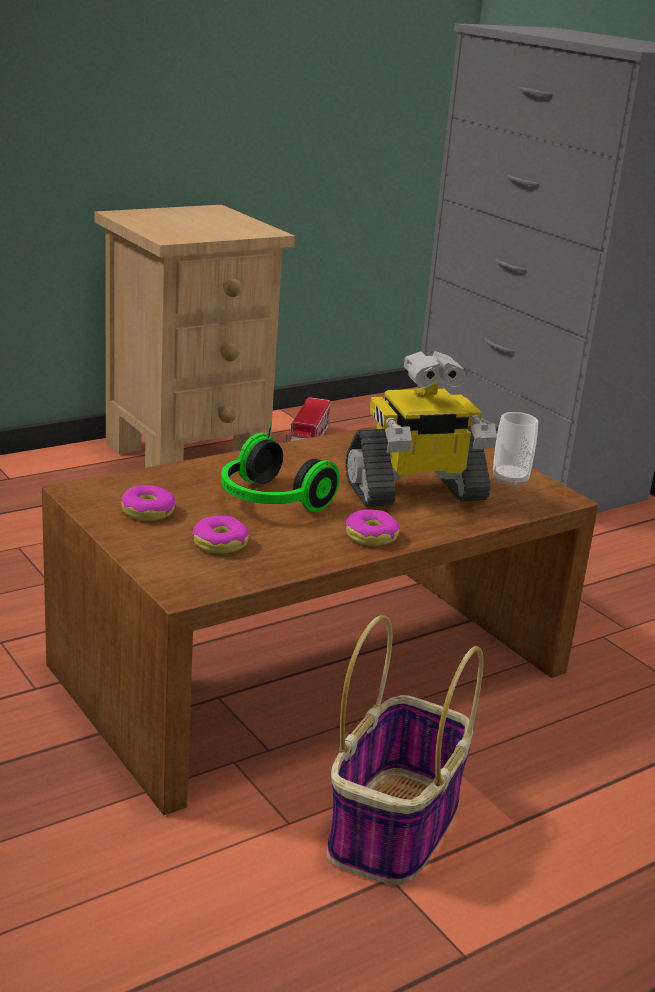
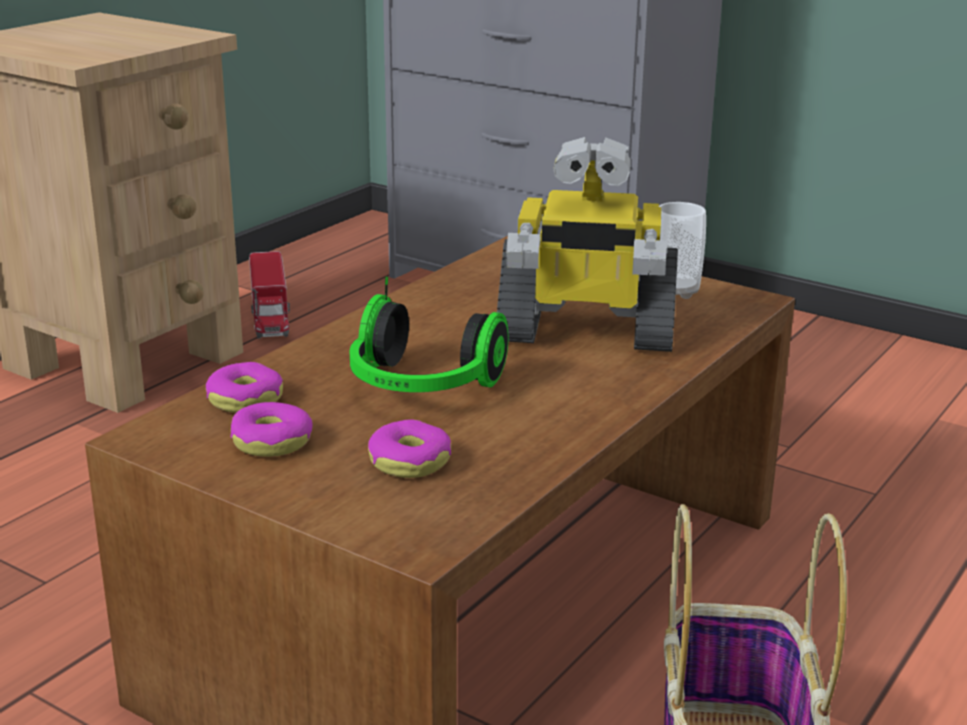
camera: 20 degrees left, 0 degrees up
toy robot [345,351,497,507] -> toy robot turned 45 degrees clockwise [497,137,678,352]
donut [345,509,400,546] -> donut moved to [206,362,283,413]

